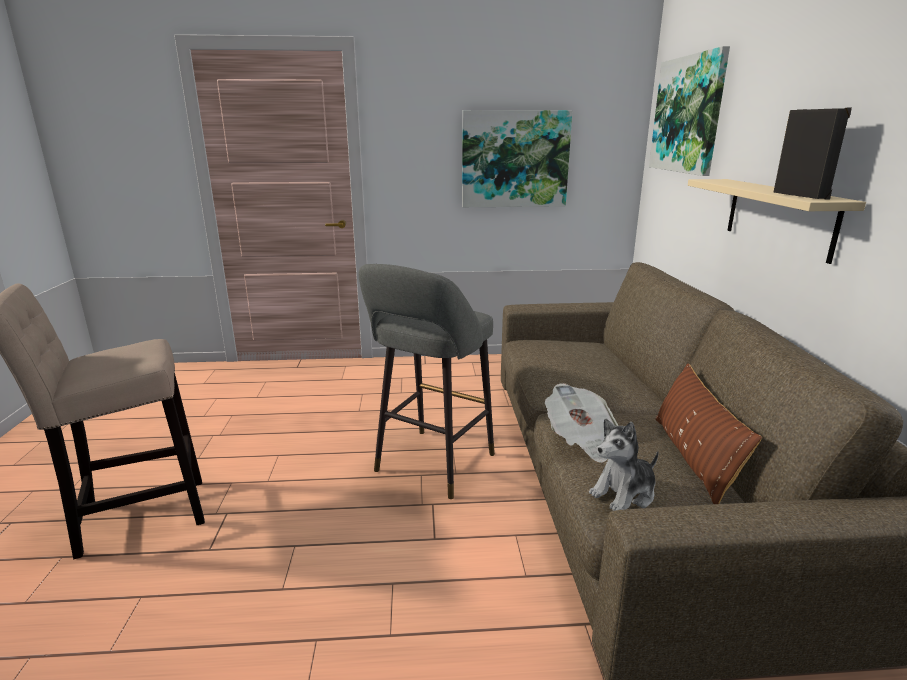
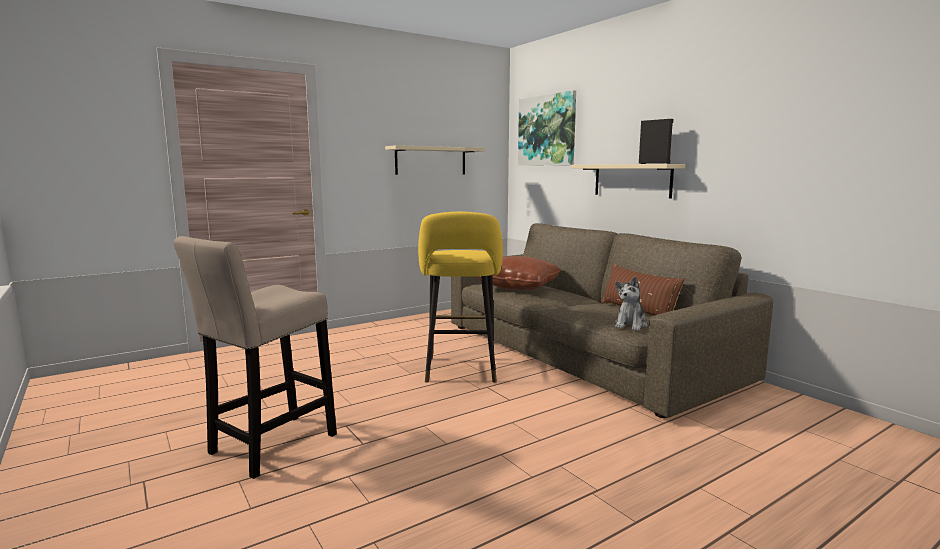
camera: 30 degrees left, 10 degrees down
grey stool [359,264,495,499] -> yellow stool [418,212,503,383]
picture [462,110,573,207] -> beige shelf [385,145,485,175]
newspaper [545,383,618,463] -> none
none -> brown pillow [477,256,560,290]

